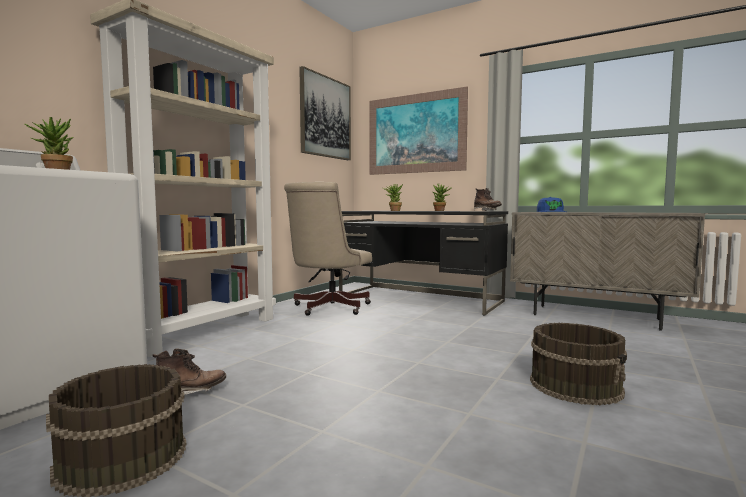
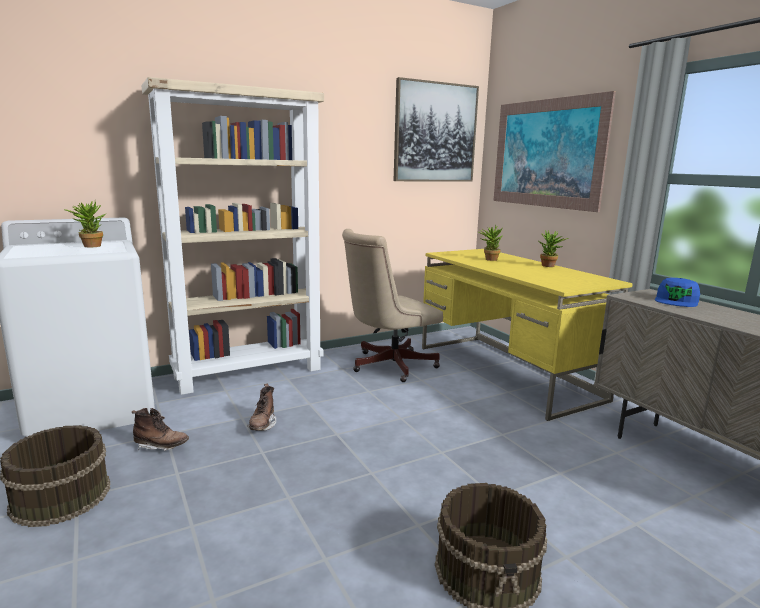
camera: 30 degrees right, 10 degrees up
black desk [339,211,508,316] -> yellow desk [422,249,633,421]
brown boot [474,188,502,211] -> brown boot moved to [247,384,276,431]

